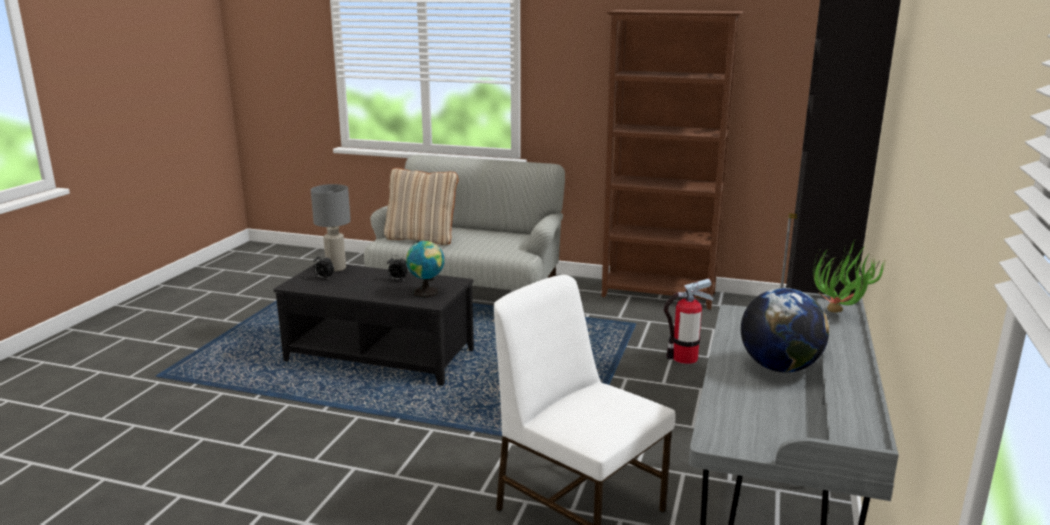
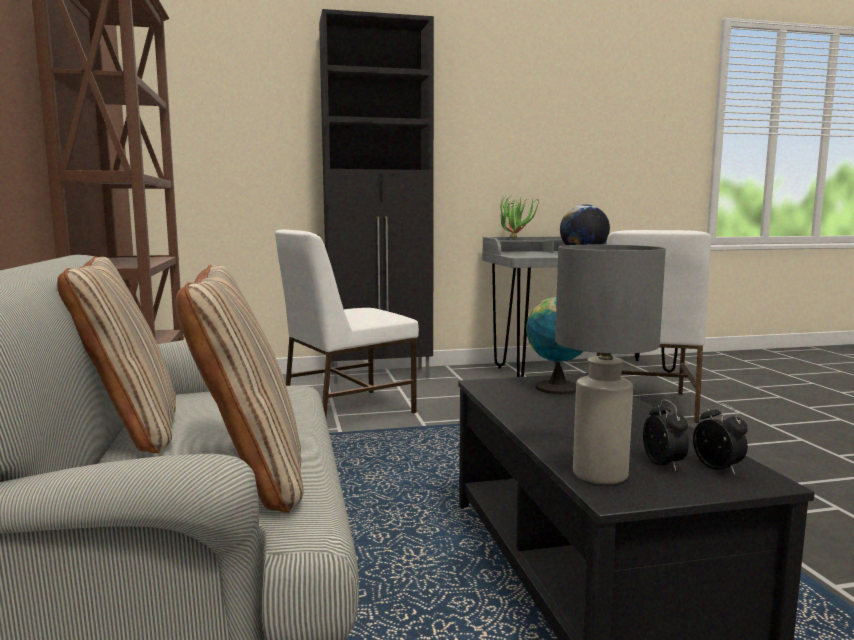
camera: 120 degrees left, 10 degrees down
alarm clock [387,255,408,280] -> alarm clock moved to [693,402,748,475]
fire extinguisher [664,278,713,364] -> white chair [275,229,419,418]
none -> beige pillow [57,256,176,454]

